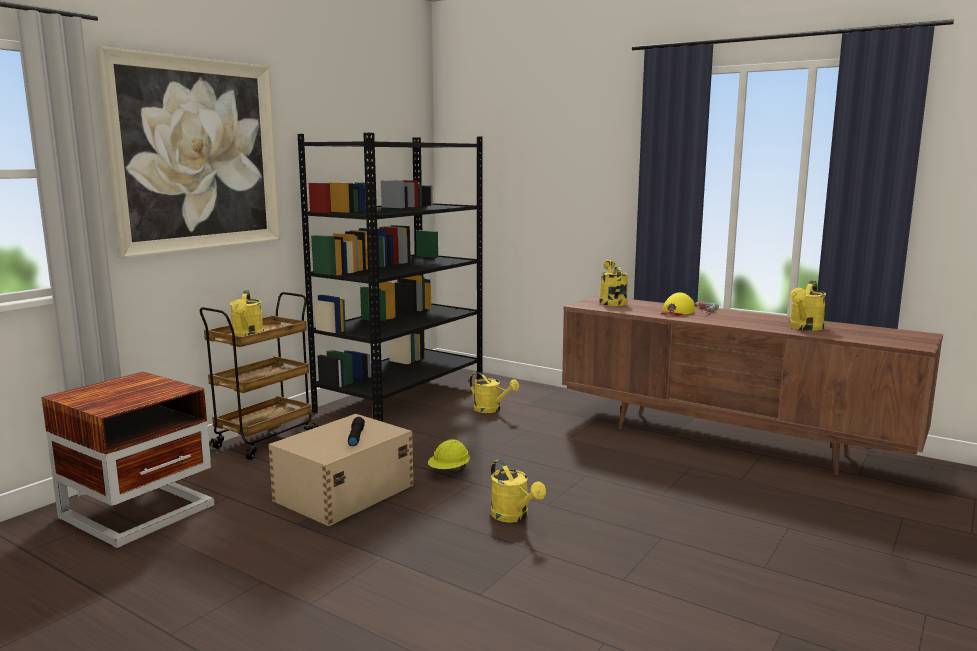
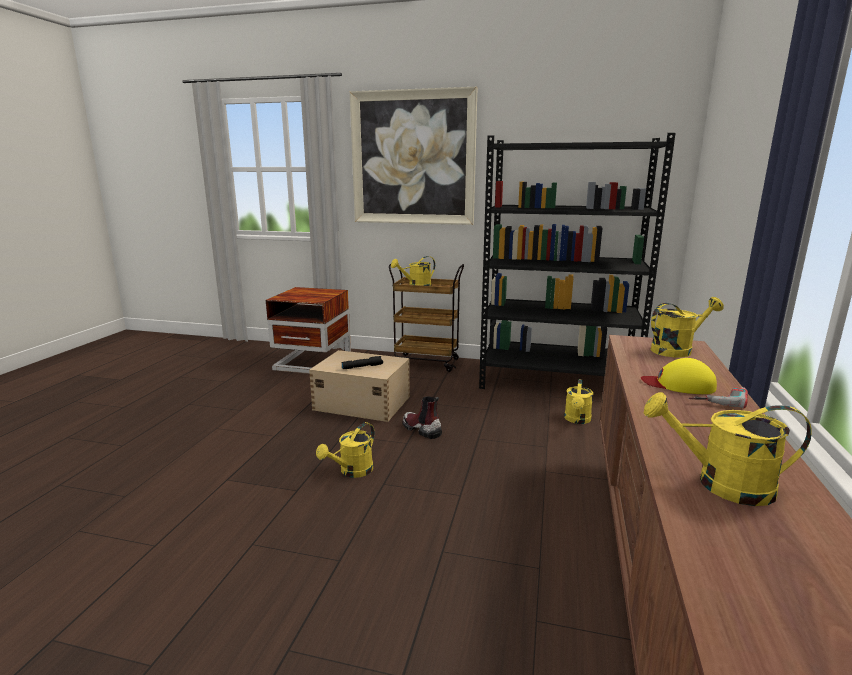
camera: 70 degrees right, 5 degrees up
yellow hard hat [428,439,470,473] -> boot [402,396,442,439]

